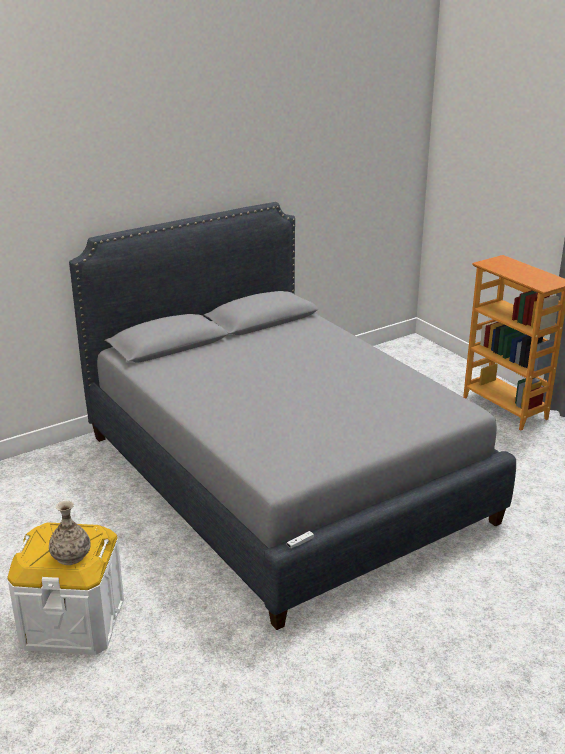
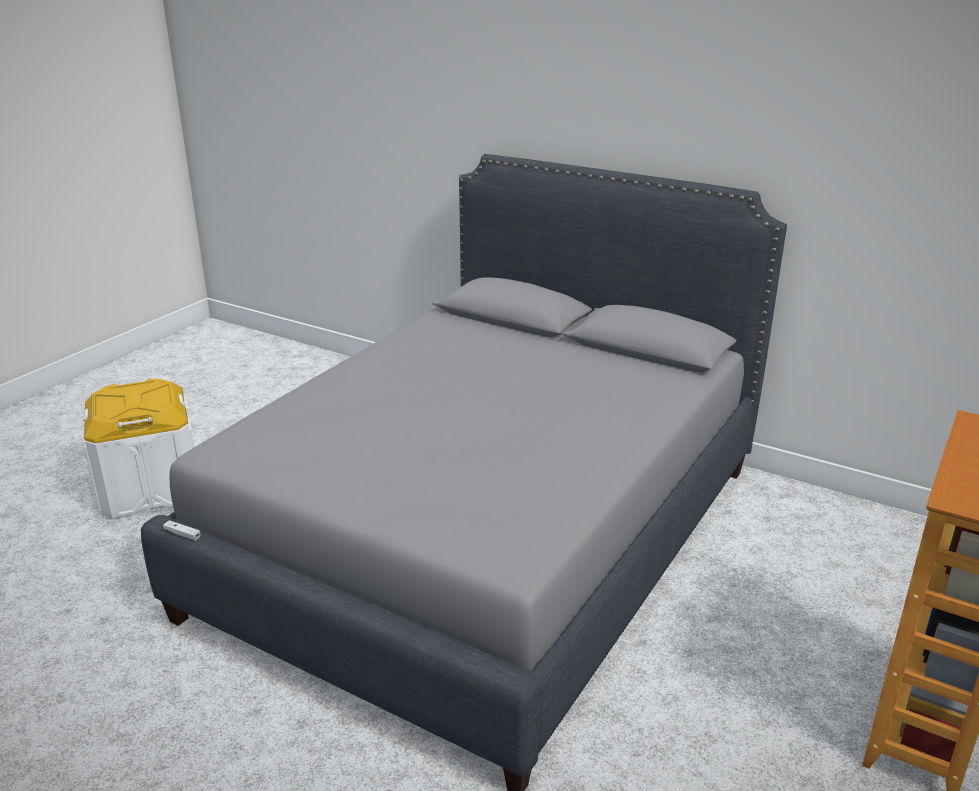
camera: 65 degrees right, 0 degrees up
vase [49,501,91,565] -> none

